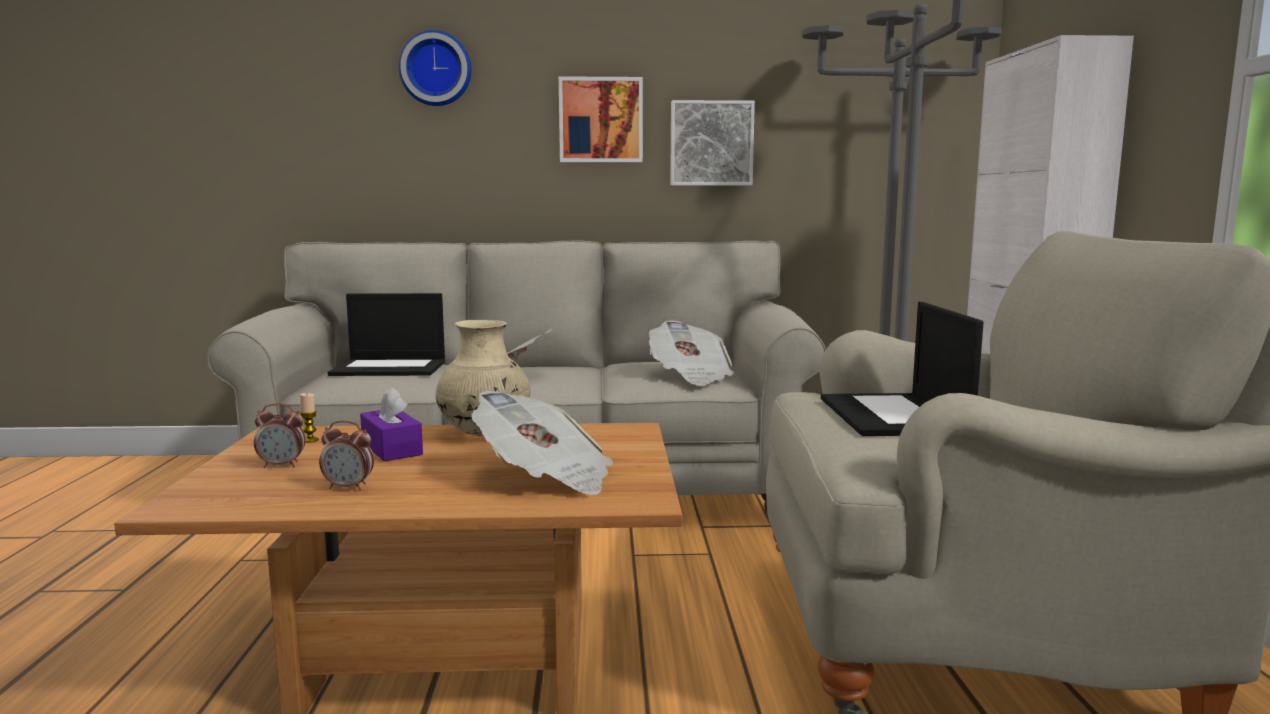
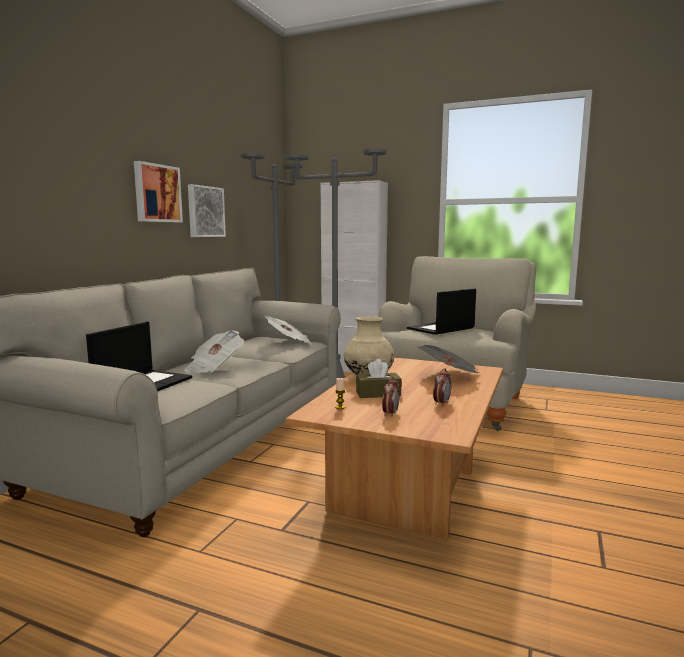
camera: 65 degrees left, 0 degrees up
purple tissue box [360,387,423,461] -> brown tissue box [356,359,402,398]
wall clock [398,30,472,106] -> none
laptop [821,302,984,436] -> laptop turned 120 degrees clockwise [407,288,476,335]

